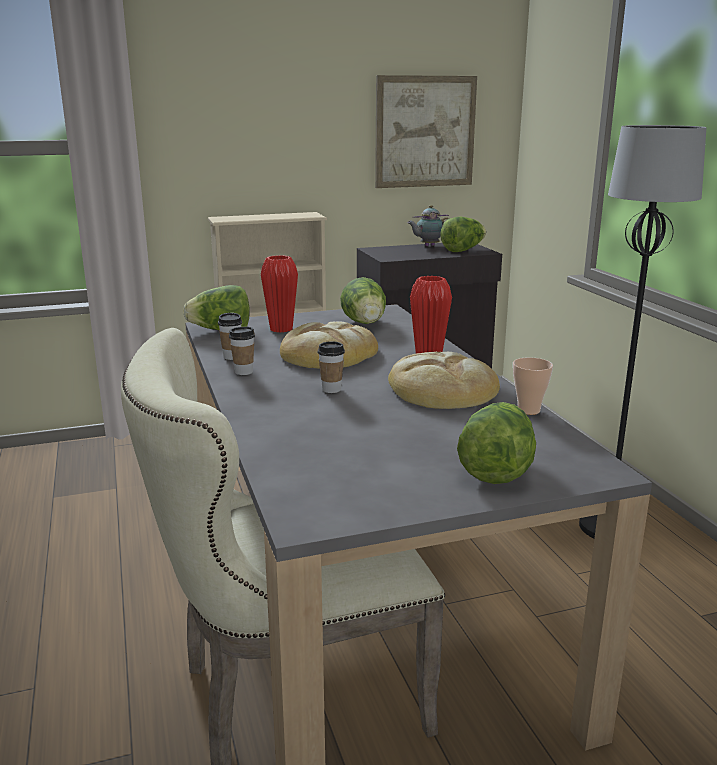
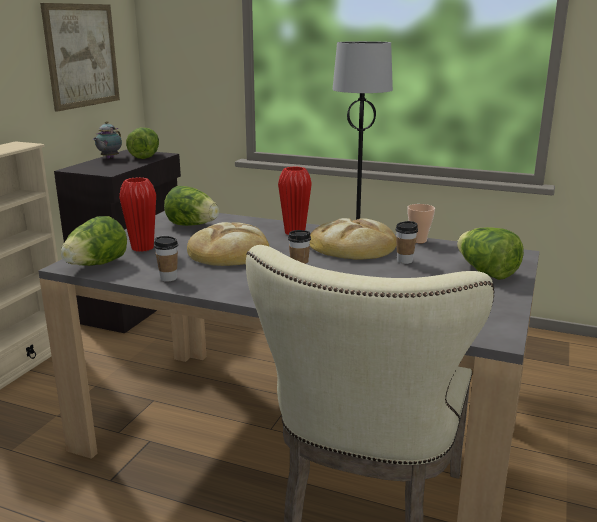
camera: 50 degrees left, 0 degrees up
cup [229,327,255,375] -> cup moved to [396,221,418,264]

